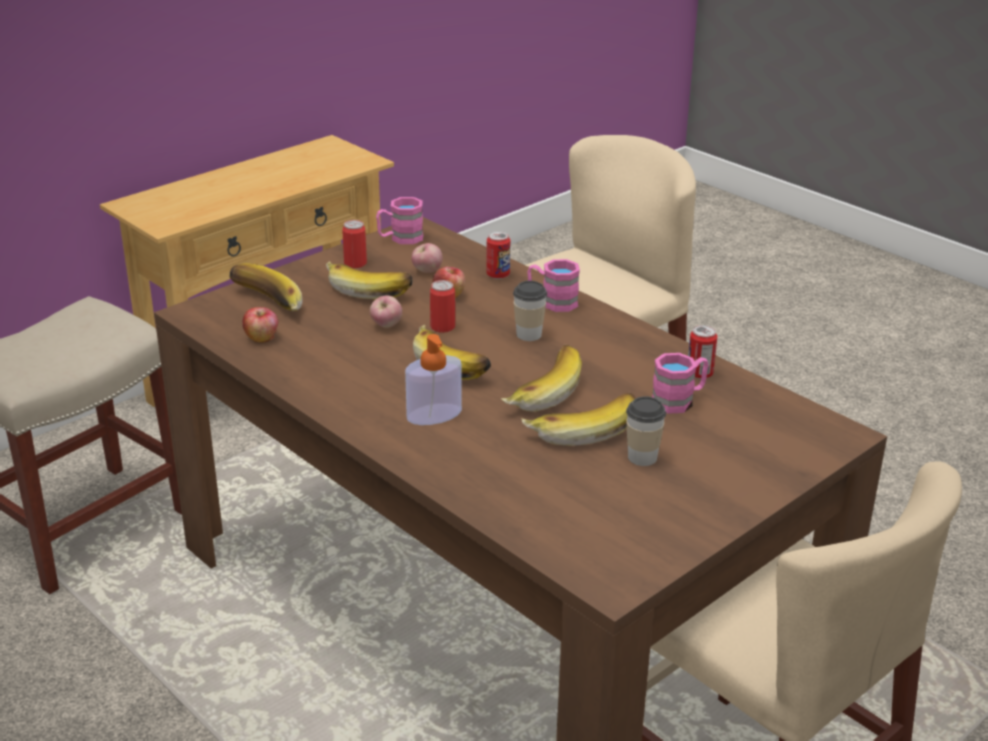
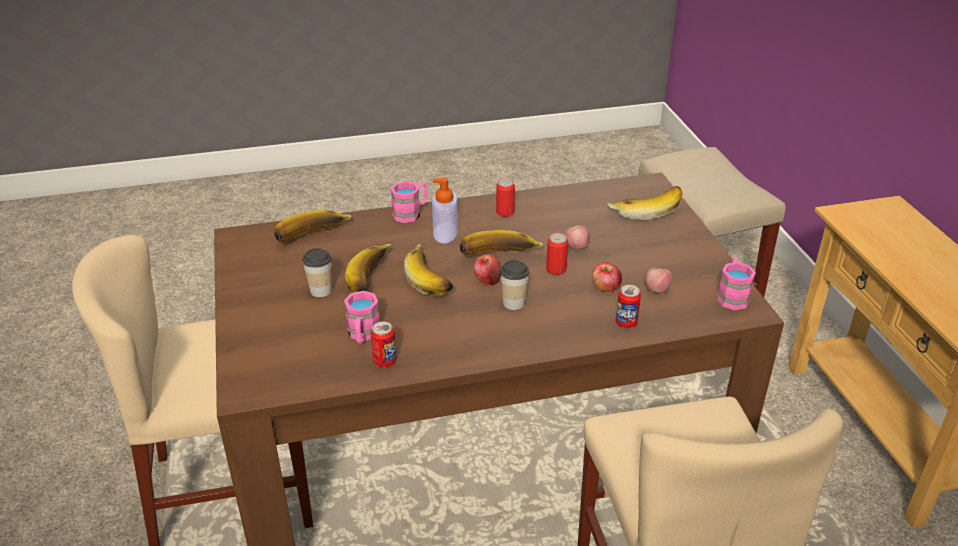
camera: 120 degrees right, 5 degrees up
apple [242,307,278,342] -> apple moved to [474,254,501,286]
banana [326,261,413,299] -> banana moved to [274,210,352,242]
can [342,220,367,268] -> can moved to [496,178,515,217]
pink mug [527,259,580,312] -> pink mug moved to [391,181,427,223]

